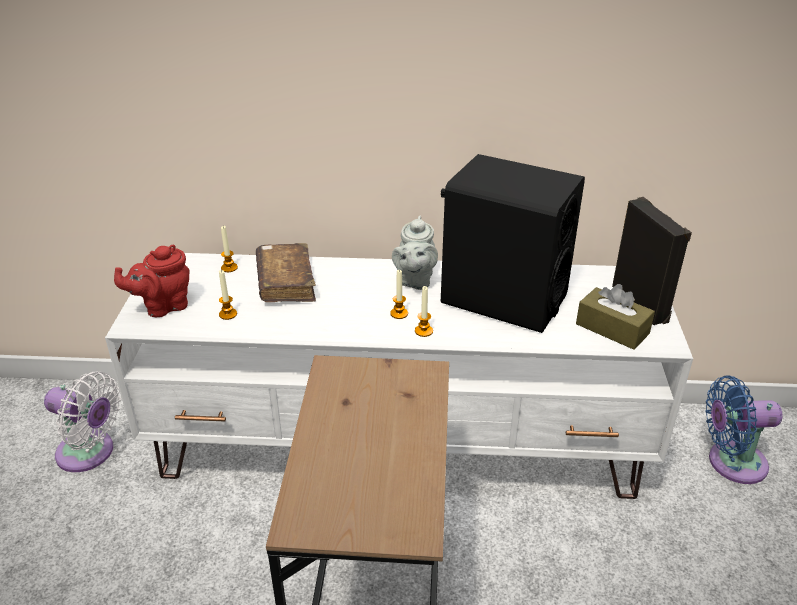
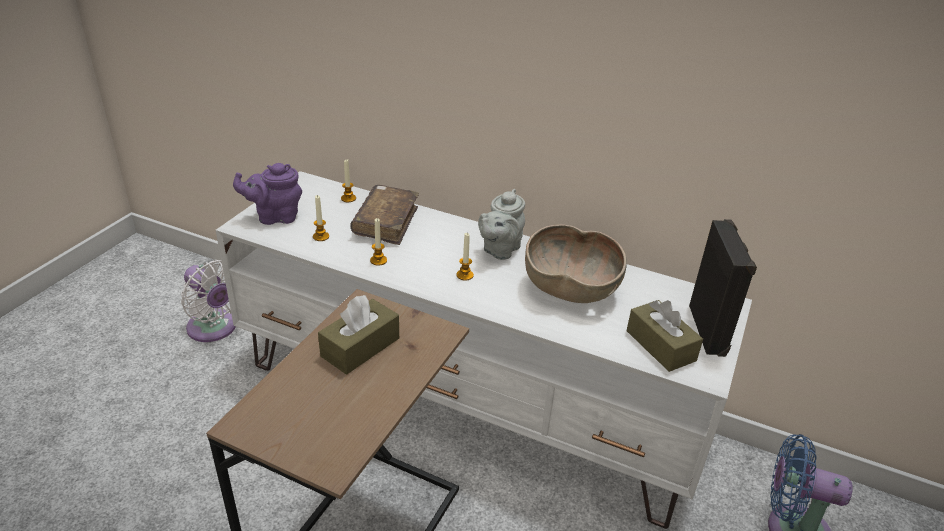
camera: 20 degrees right, 0 degrees up
red teapot [114,245,190,317] -> purple teapot [233,163,302,225]
candle [415,286,433,337] -> candle moved to [370,218,387,266]
black speaker [441,154,585,333] -> brown bowl [525,224,627,303]
none -> brown tissue box [318,295,399,375]

